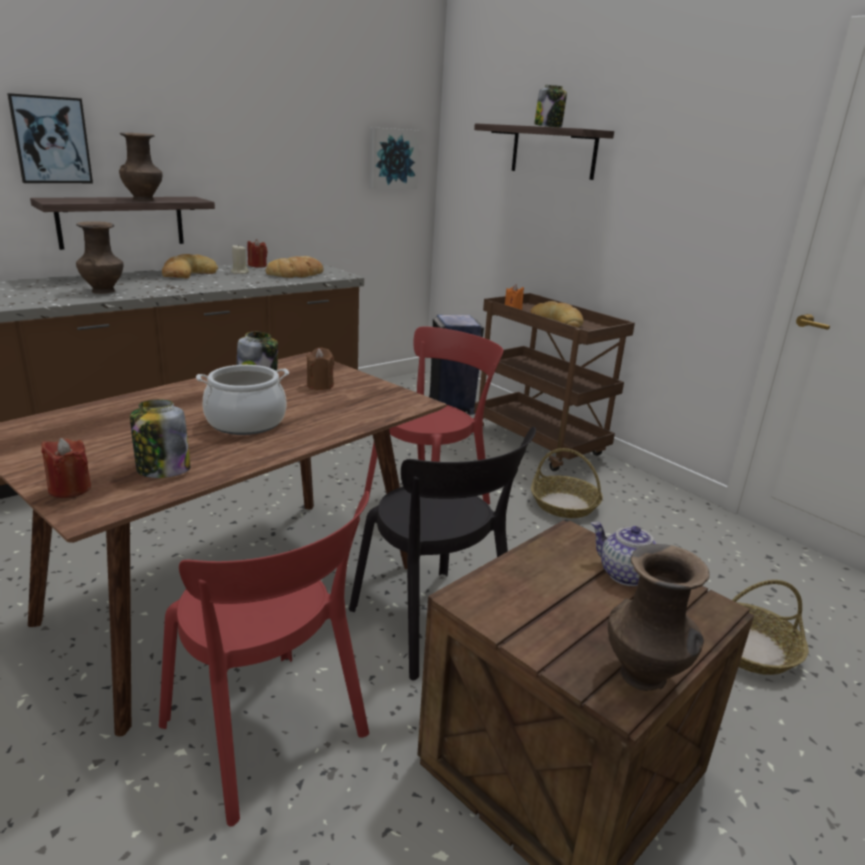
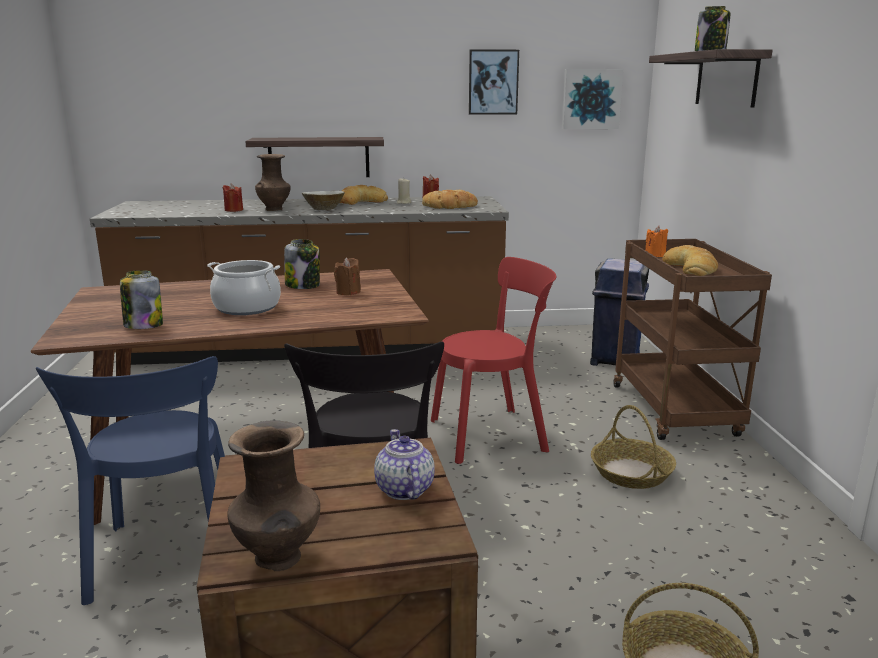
camera: 35 degrees right, 5 degrees down
picture [7,93,93,183] -> picture moved to [469,49,519,115]
red candle [41,438,91,498] -> red candle moved to [223,184,243,212]
brown vase [119,133,163,201] -> none
red chair [159,491,369,826] -> blue chair [36,356,225,605]
none -> beige bowl [302,191,345,210]

